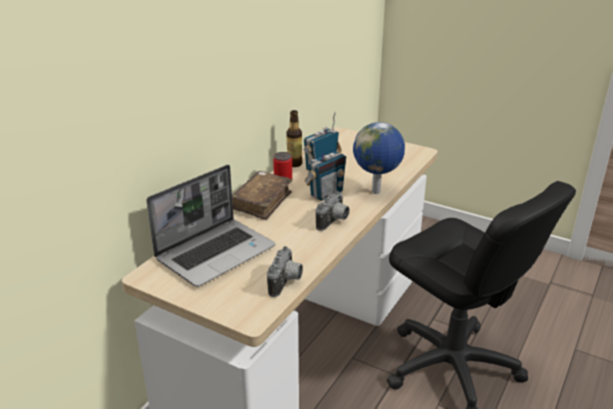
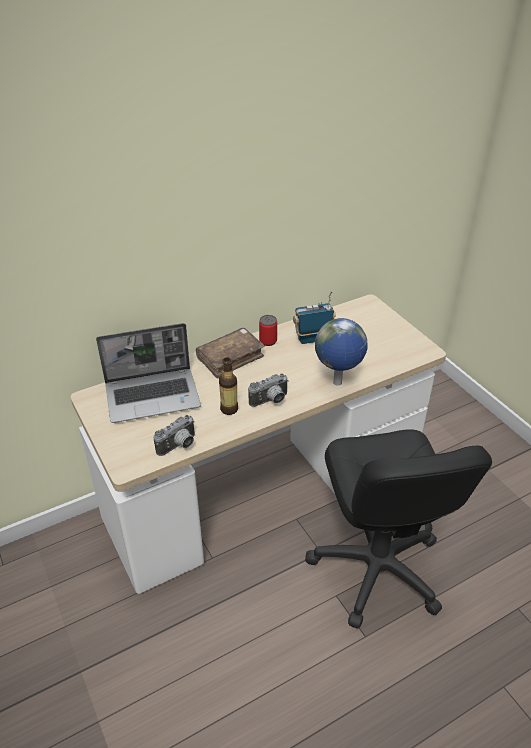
camera: 30 degrees right, 10 degrees up
bottle [286,110,302,167] -> bottle moved to [219,357,238,415]
radio [304,141,346,201] -> none

